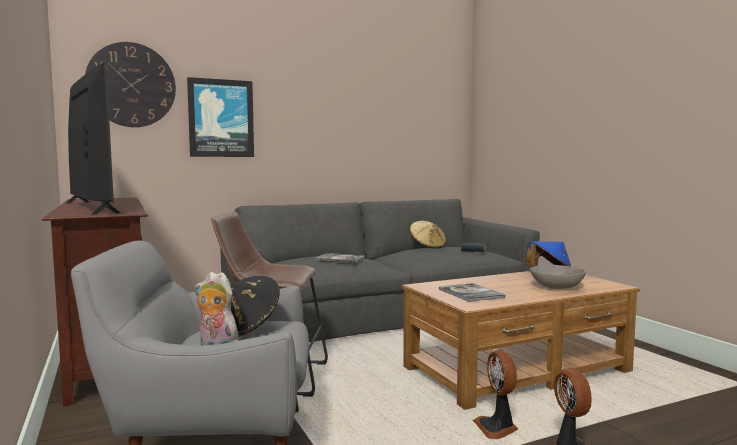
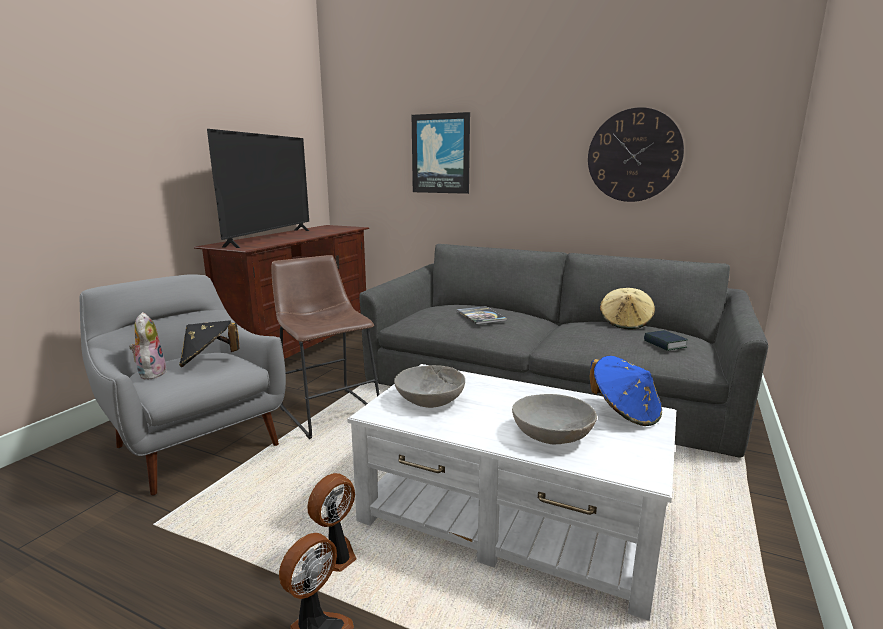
camera: 50 degrees right, 10 degrees up
wall clock [85,42,176,127] -> wall clock moved to [588,107,684,202]
brown coffee table [402,271,640,410] -> white coffee table [347,364,676,621]
book [439,283,505,302] -> grey bowl [394,365,465,408]

